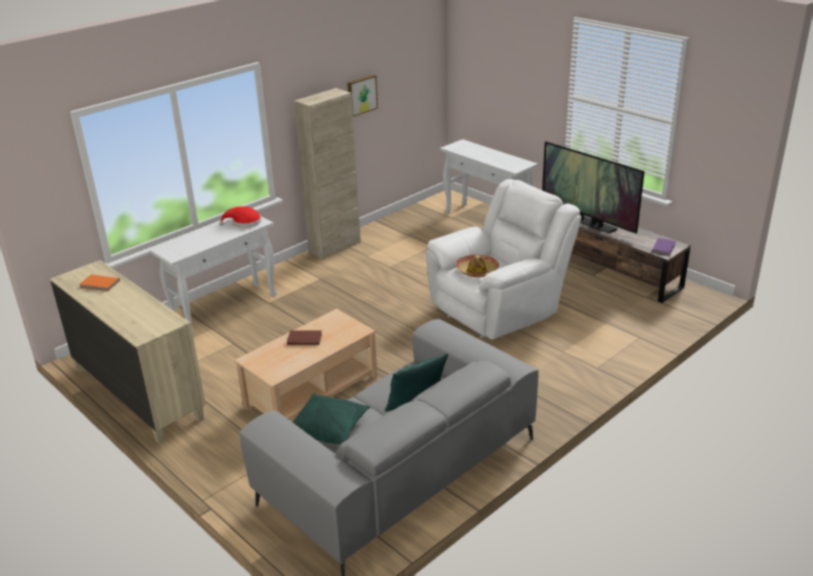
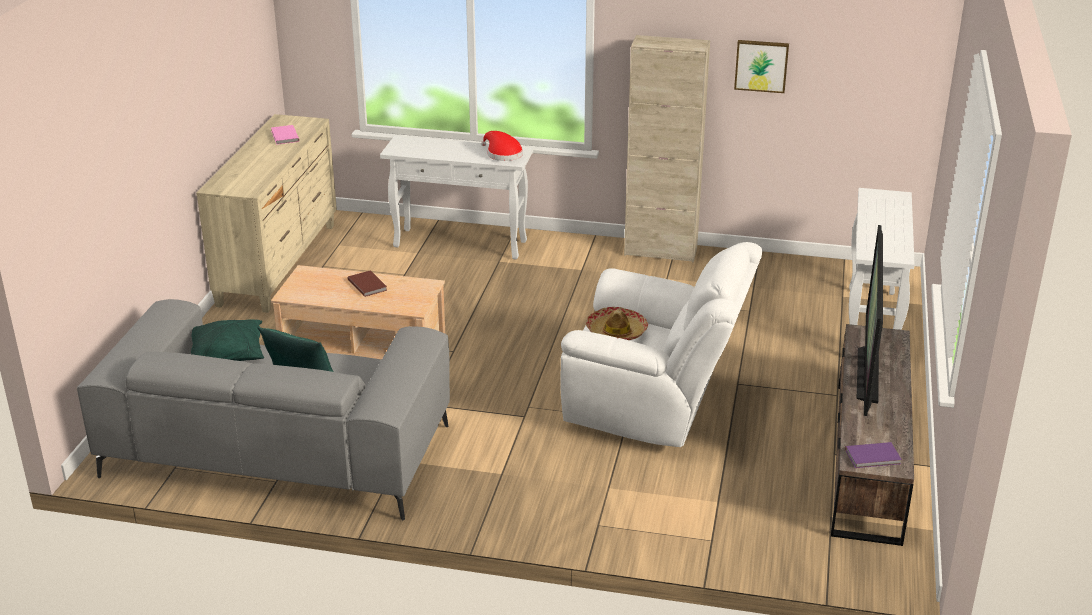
camera: 55 degrees right, 0 degrees up
orange book [79,275,120,291] -> pink book [271,125,299,145]

